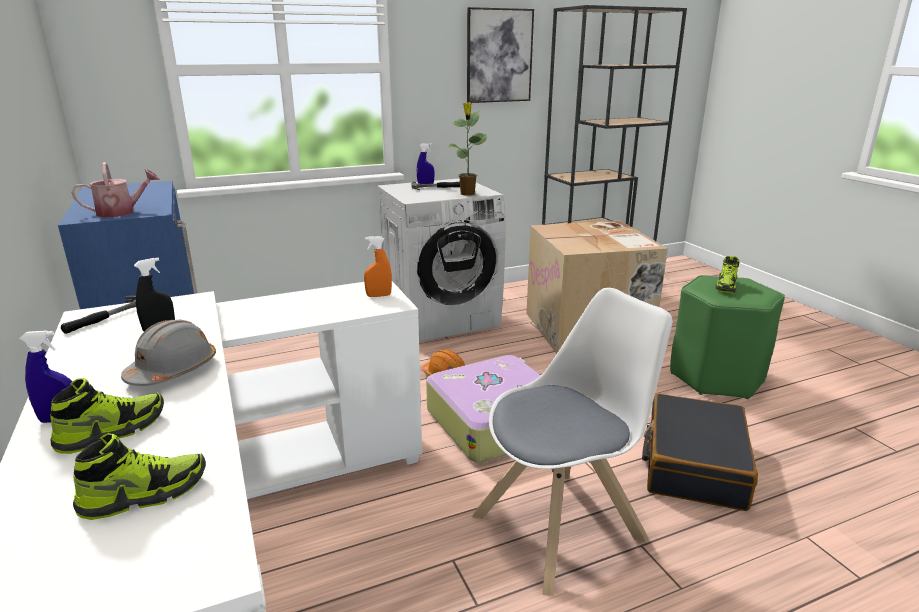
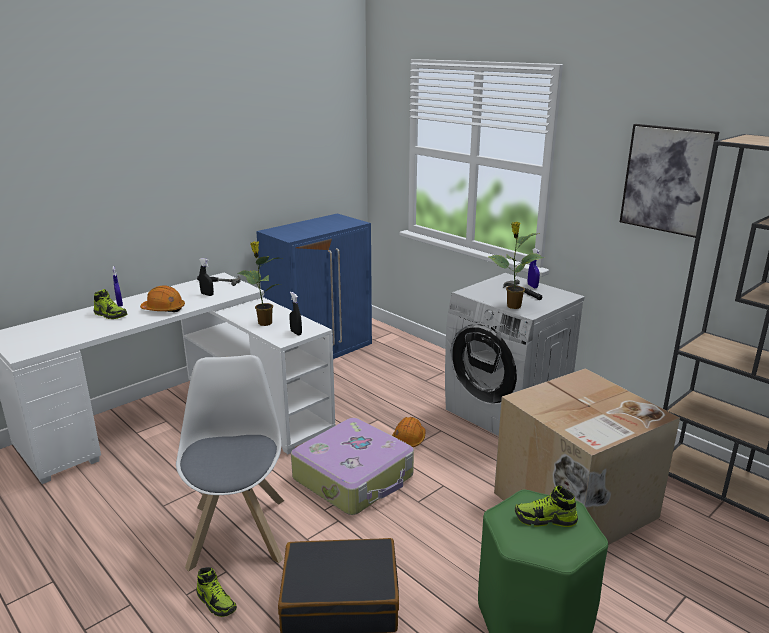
camera: 70 degrees right, 0 degrees up
watering can [71,162,160,217] -> none
shoe [73,433,206,520] -> shoe moved to [196,567,237,617]
grey hard hat [121,320,216,386] -> orange hard hat [140,286,185,312]
orange spray bottle [364,236,392,297] -> black spray bottle [289,292,302,336]
chair [472,288,672,596] -> chair turned 135 degrees counterclockwise [176,355,284,572]
none -> potted plant [237,241,282,326]

